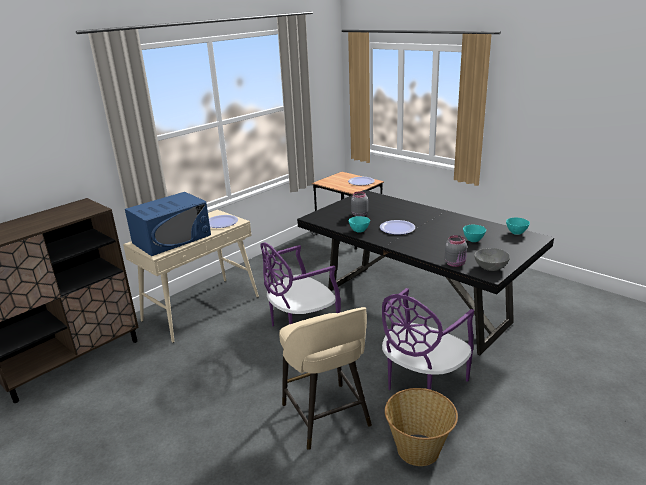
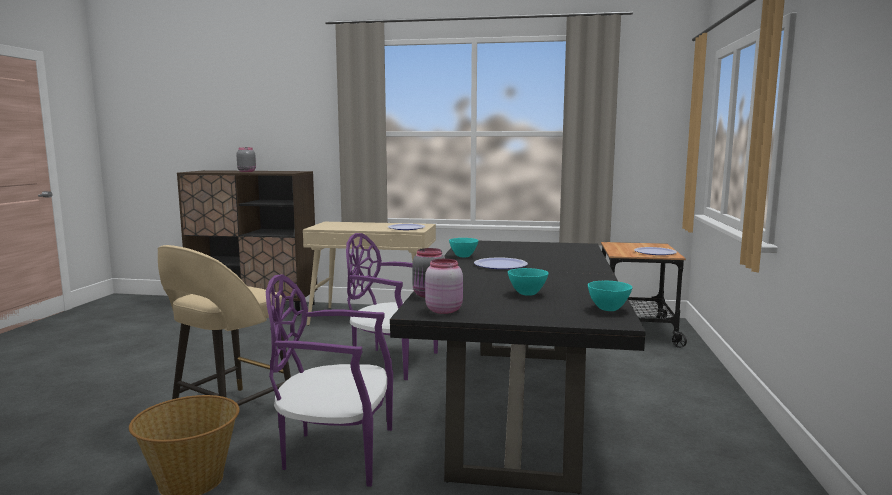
camera: 55 degrees right, 15 degrees down
blue microwave [125,192,211,256] -> none
grey jar [351,191,368,216] -> grey jar moved to [236,147,256,172]
grey bowl [474,248,510,271] -> pink jar [425,259,463,314]

